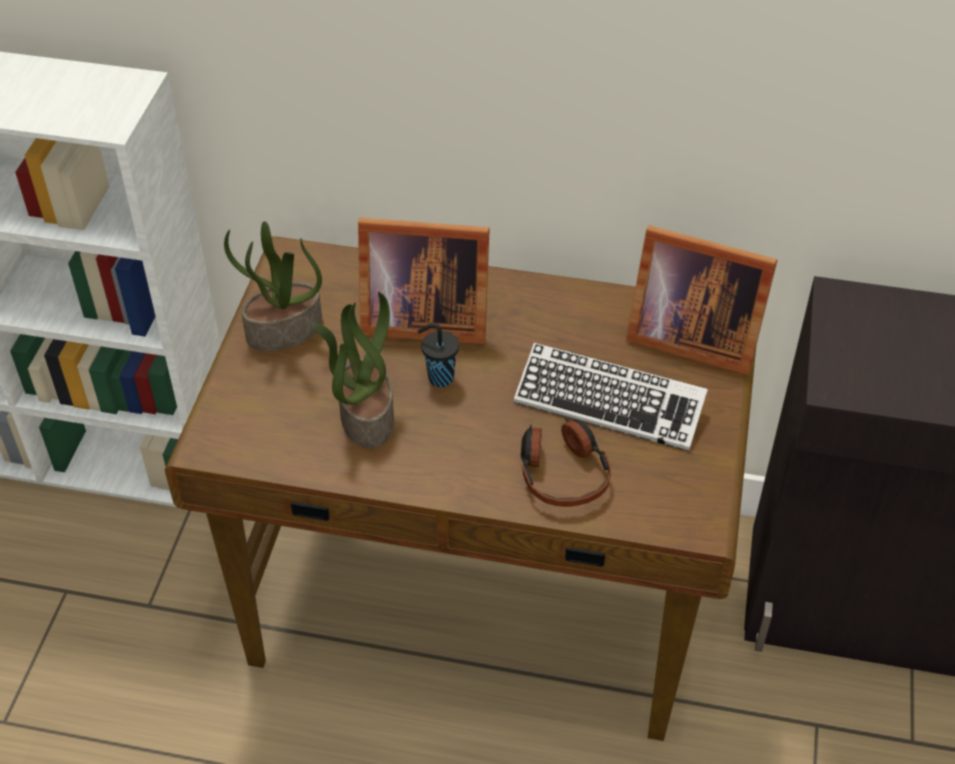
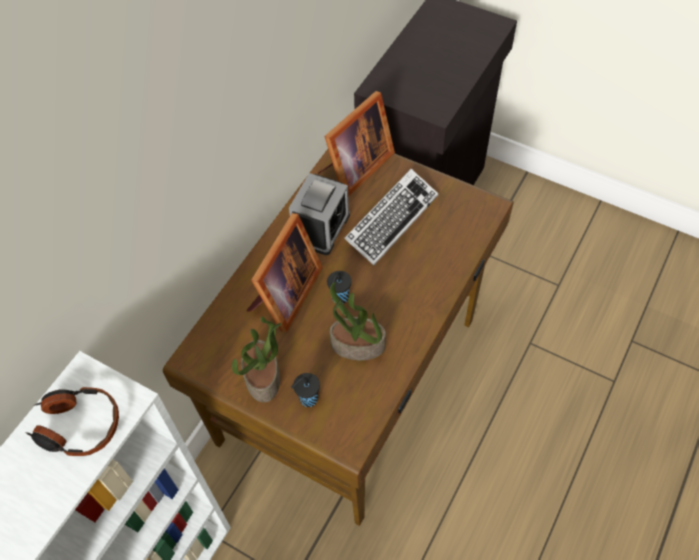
camera: 70 degrees left, 10 degrees up
headphones [521,417,611,507] -> headphones moved to [26,387,119,456]
none -> alarm clock [289,173,350,255]
none -> black cup [291,373,320,407]

